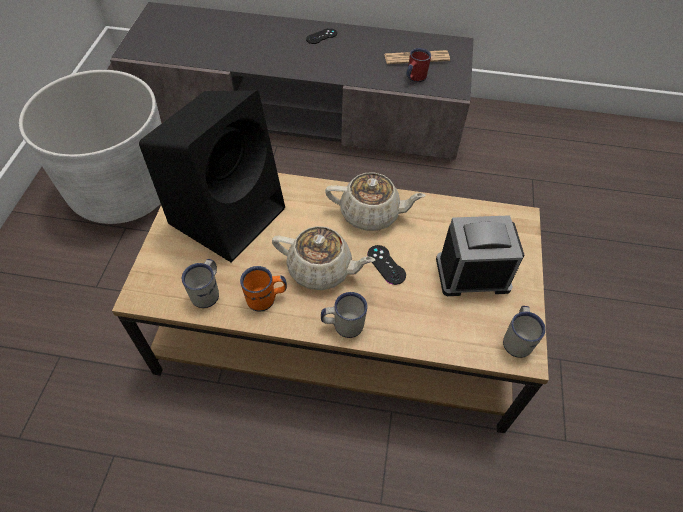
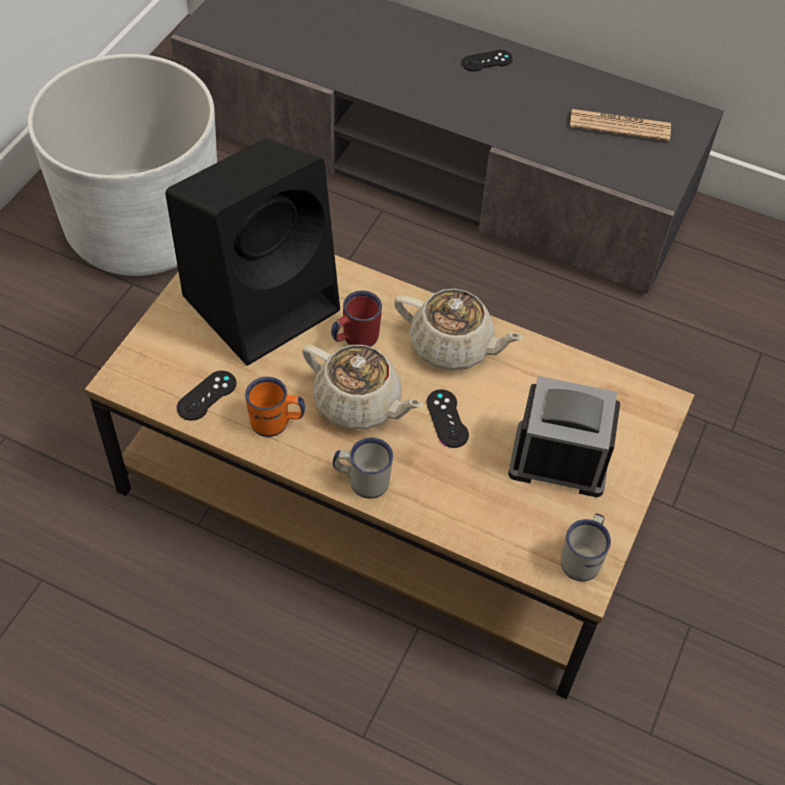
camera: 15 degrees right, 0 degrees up
white mug [182,259,219,308] -> black game controller [177,371,236,421]
red mug [406,48,431,82] -> red mug moved to [331,291,382,347]

